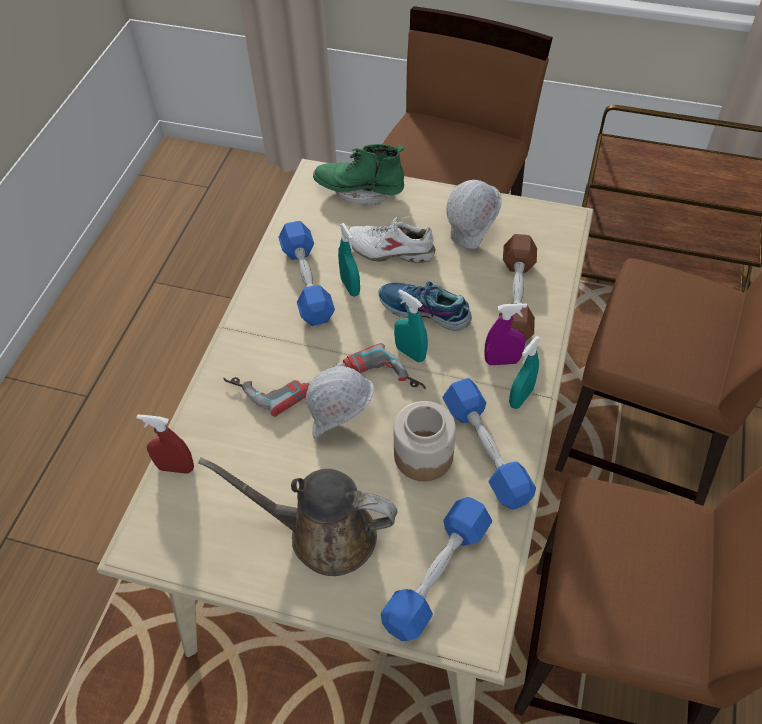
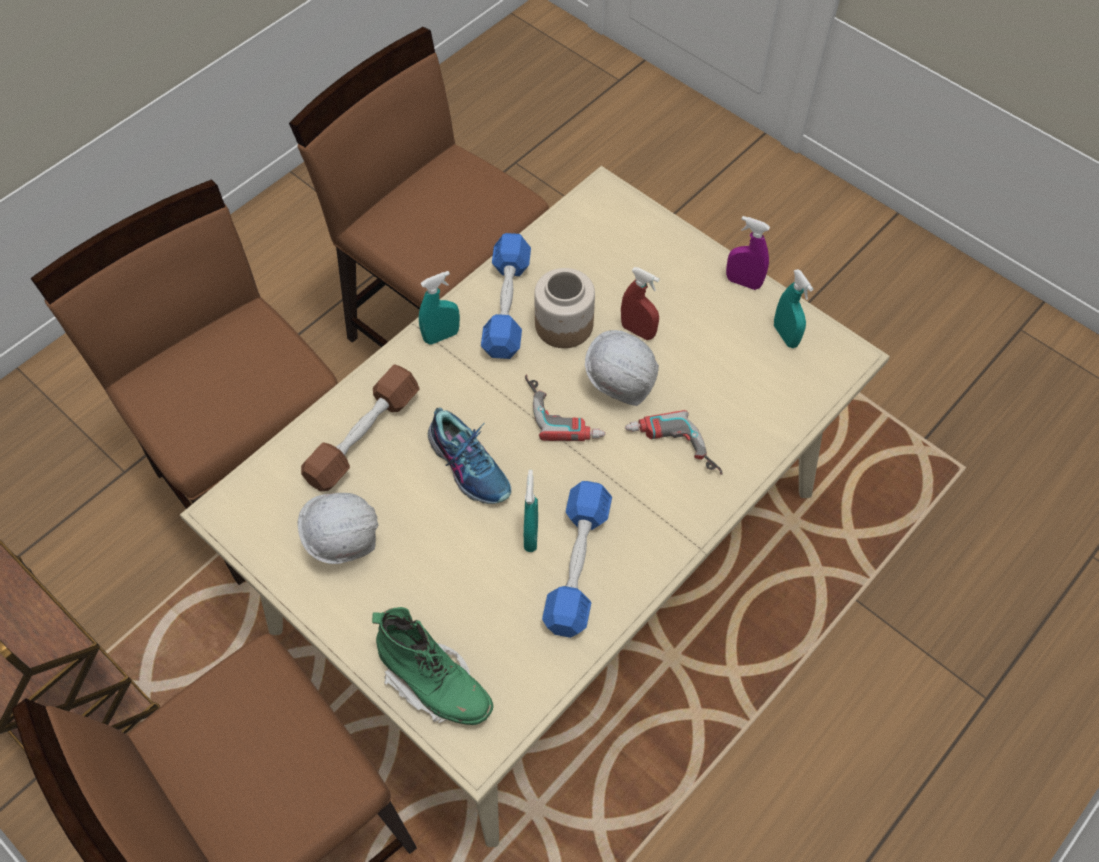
camera: 155 degrees left, 5 degrees up
red spray bottle [136,415,194,474] -> red spray bottle moved to [621,267,660,340]
brown watering can [198,457,398,576] -> none
white shoe [348,215,436,263] -> none
blue dumbbell [381,497,492,641] -> none
turquoise spray bottle [394,289,428,362] -> turquoise spray bottle moved to [774,269,813,348]
purple spray bottle [484,303,527,365] -> purple spray bottle moved to [726,216,770,290]

